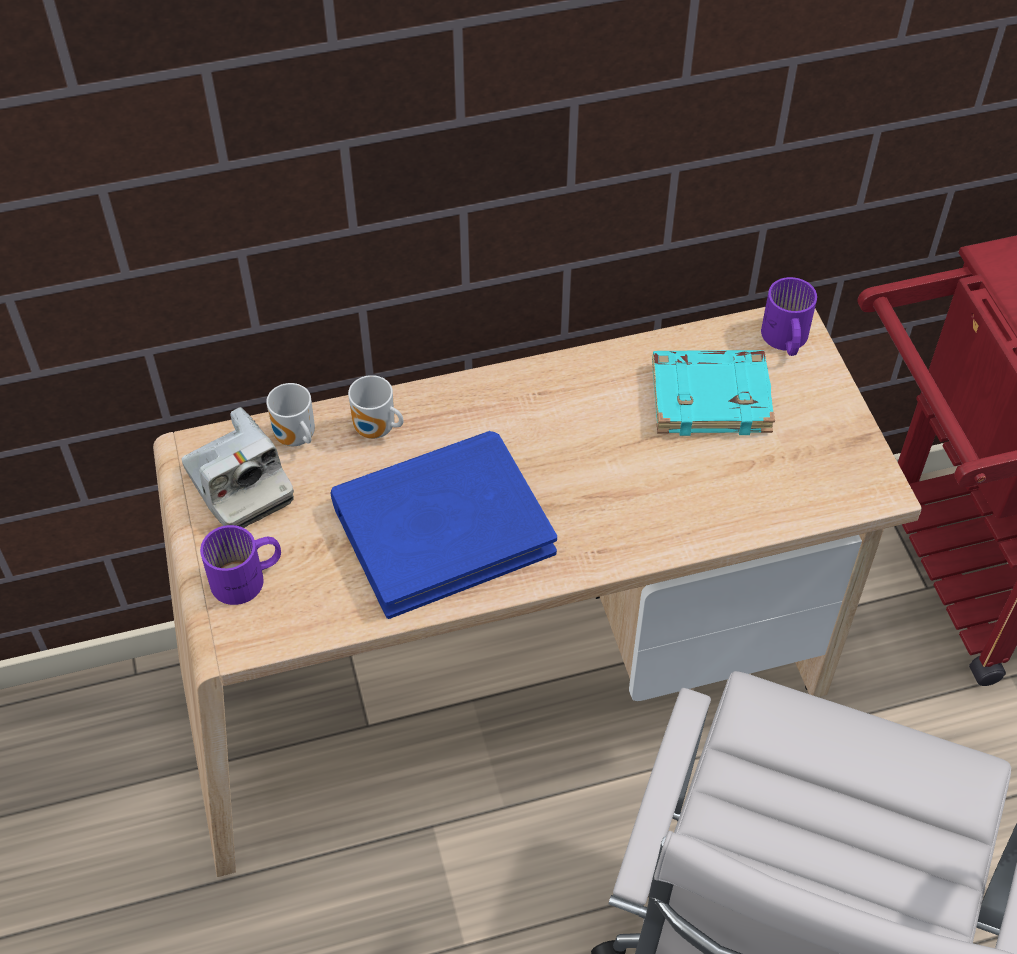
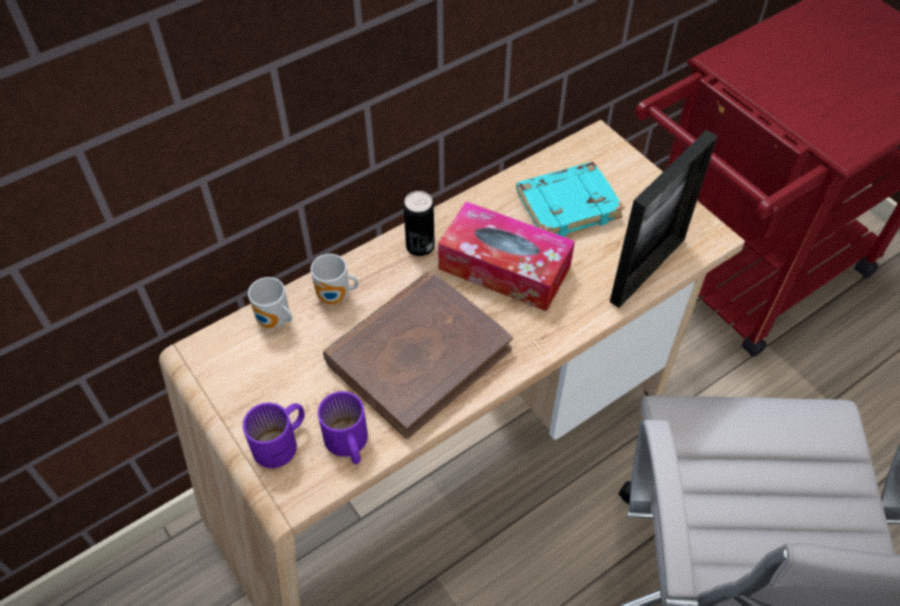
camera: 20 degrees left, 0 degrees up
camera [182,407,294,528] -> none
blue book [330,431,557,619] -> brown book [323,272,513,439]
purple mug [761,277,817,356] -> purple mug moved to [318,391,368,464]
none -> can [404,191,435,256]
none -> tissue box [438,201,575,311]
none -> picture frame [610,130,718,308]

